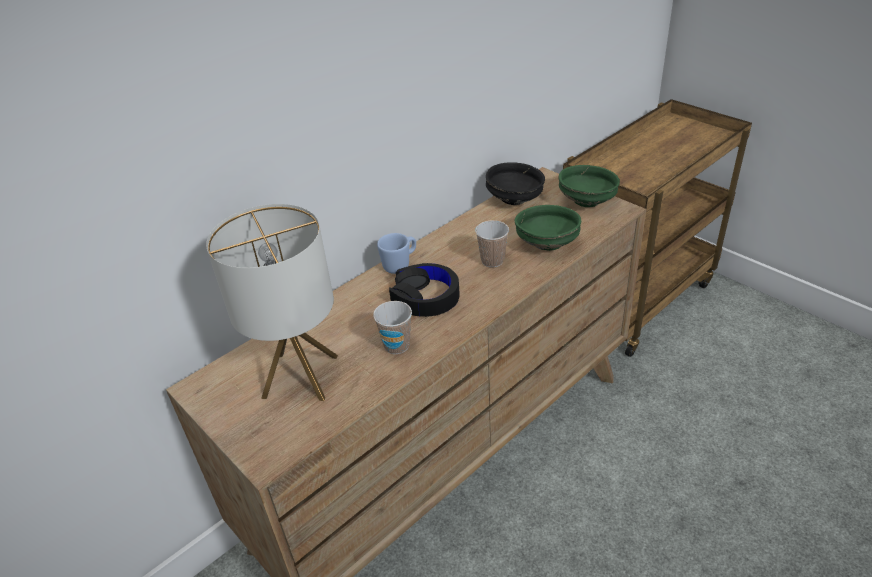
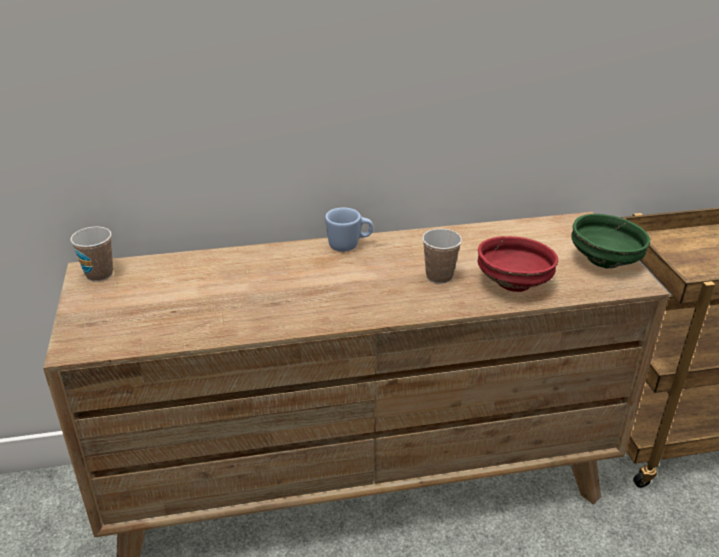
camera: 30 degrees right, 5 degrees down
table lamp [206,204,338,401] -> none
cup [373,301,412,354] -> cup moved to [70,227,113,281]
black headphones [389,263,460,317] -> none
black bowl [486,162,545,205] -> none
green bowl [515,205,581,251] -> red bowl [478,236,558,292]

